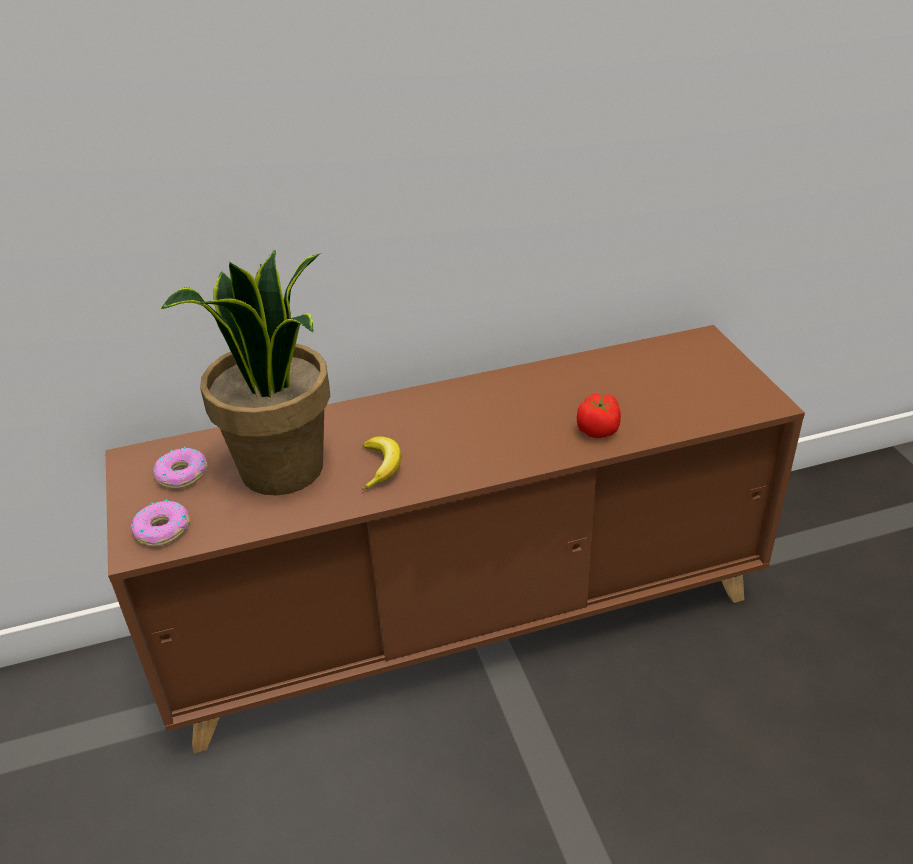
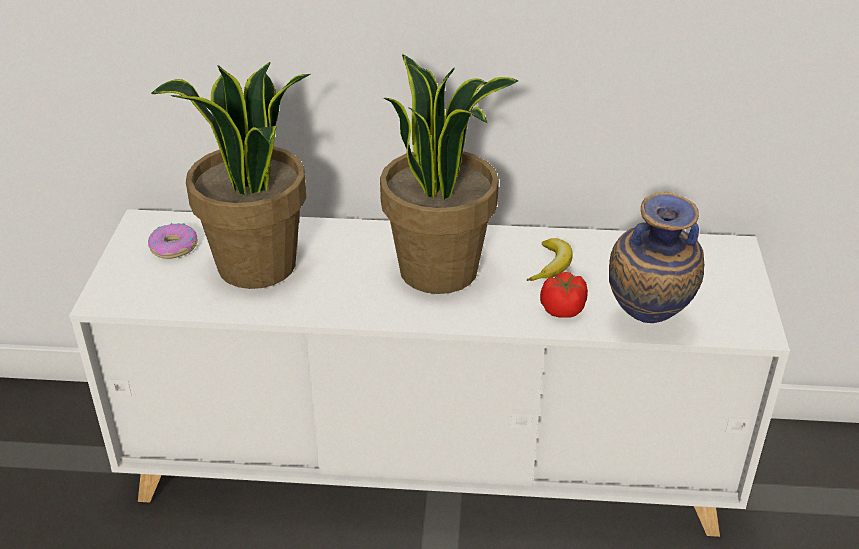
camera: 20 degrees right, 0 degrees up
brown cabinet [105,325,805,754] -> white cabinet [69,209,790,537]
donut [131,499,189,546] -> none
banana [362,436,402,490] -> banana moved to [526,238,573,281]
none -> potted plant [380,54,518,294]
none -> vase [609,191,704,323]

